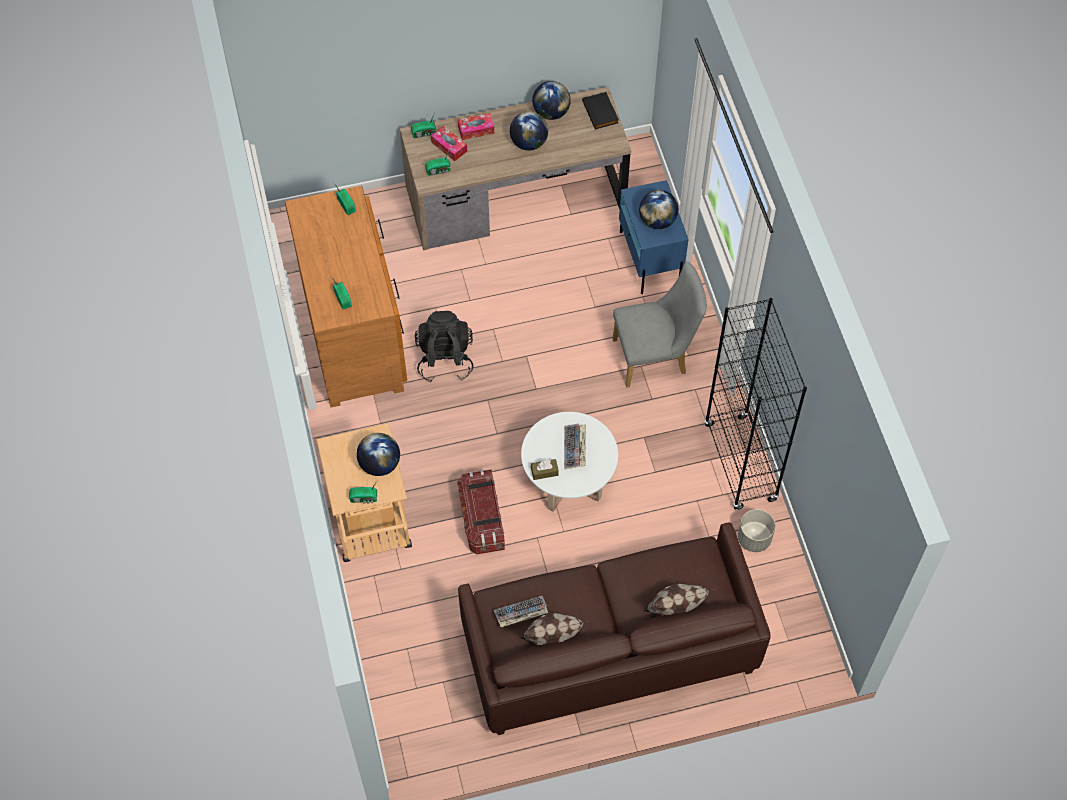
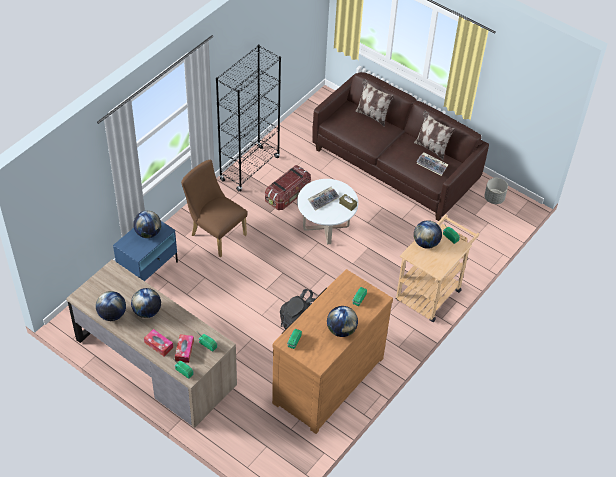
camera: 130 degrees left, 10 degrees down
storage box [457,470,505,554] -> storage box moved to [265,165,311,210]
black book [582,92,619,130] -> none
grey chair [613,262,707,388] -> brown chair [181,160,247,257]
grey planter [738,509,775,552] -> grey planter moved to [484,178,508,204]
none -> globe [327,306,358,337]

